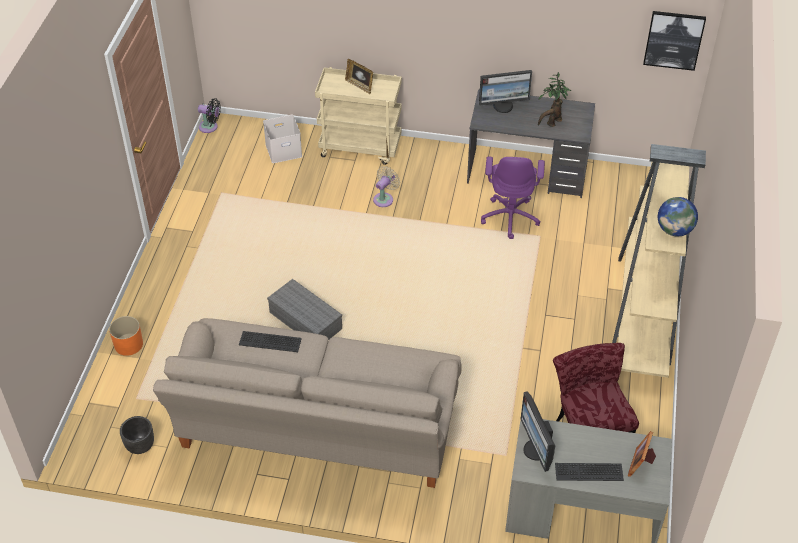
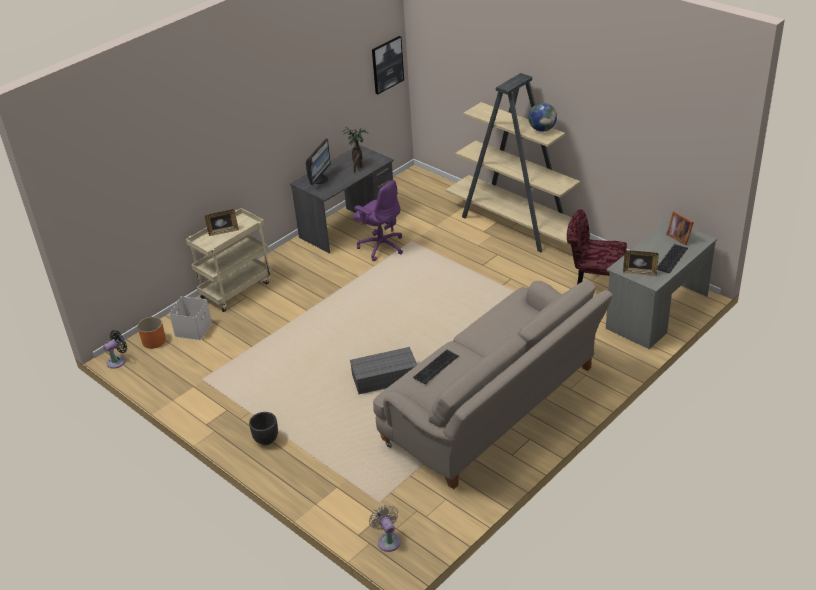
camera: 55 degrees left, 10 degrees down
orange planter [109,316,143,356] -> orange planter moved to [137,317,166,349]
black planter [120,416,154,454] -> black planter moved to [249,412,278,445]
beige fan [373,166,400,207] -> beige fan moved to [369,505,401,552]
monitor [520,392,555,472] -> picture frame [623,250,659,276]

